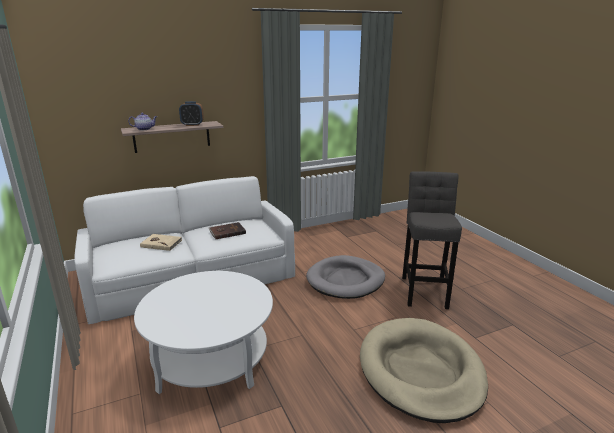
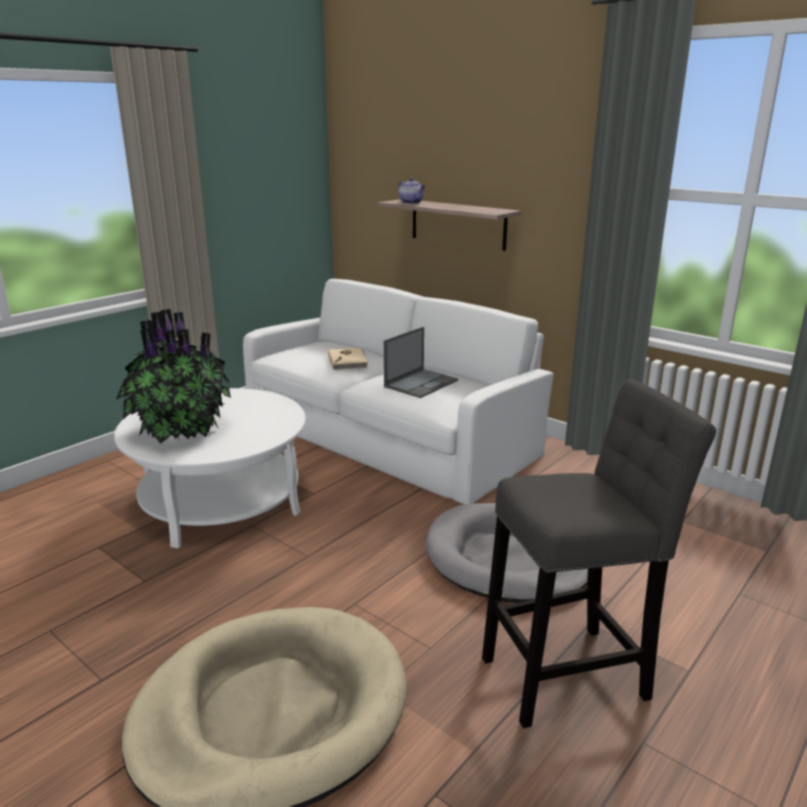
camera: 65 degrees right, 0 degrees up
alarm clock [179,101,204,126] -> none
brown book [209,222,246,239] -> laptop [384,327,458,398]
none -> potted plant [116,309,231,444]

